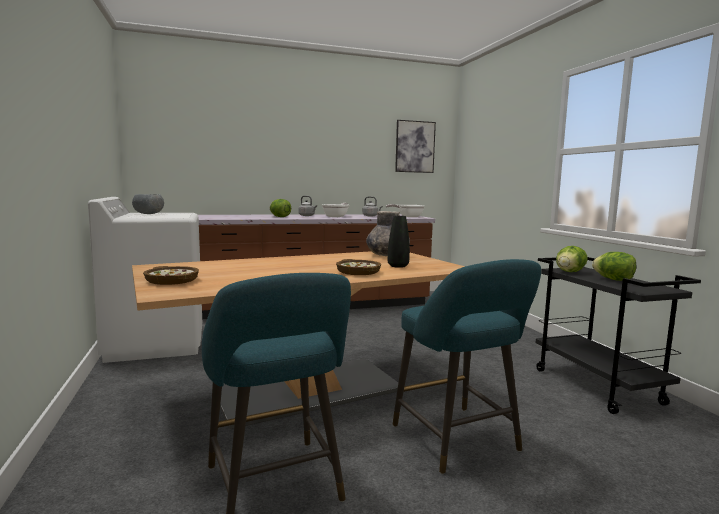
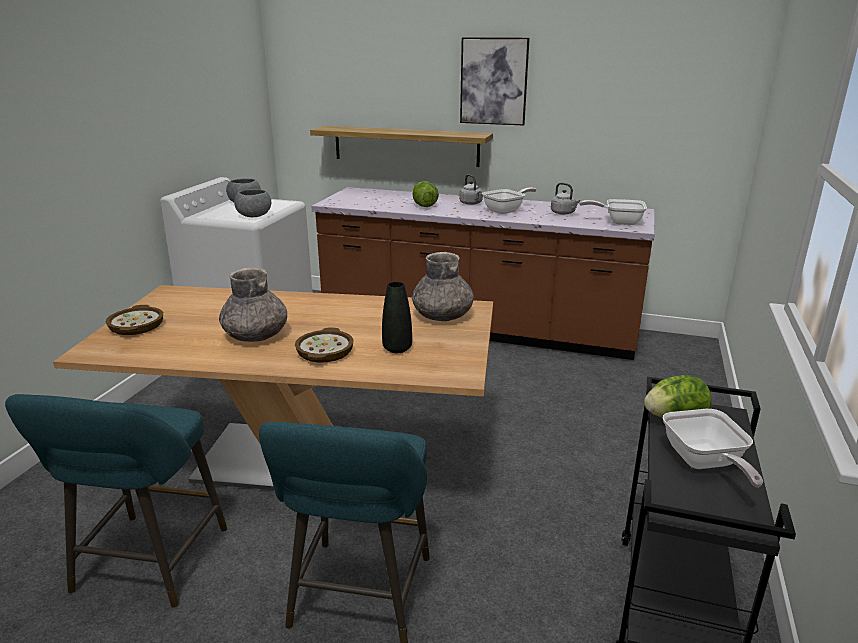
camera: 35 degrees right, 15 degrees up
picture [395,120,436,173] -> picture moved to [460,37,530,126]
lettuce [592,252,636,281] -> frying pan [663,409,763,487]
none -> grey vase [219,267,287,342]
none -> grey bowl [234,189,271,217]
none -> shelf [310,126,493,167]

